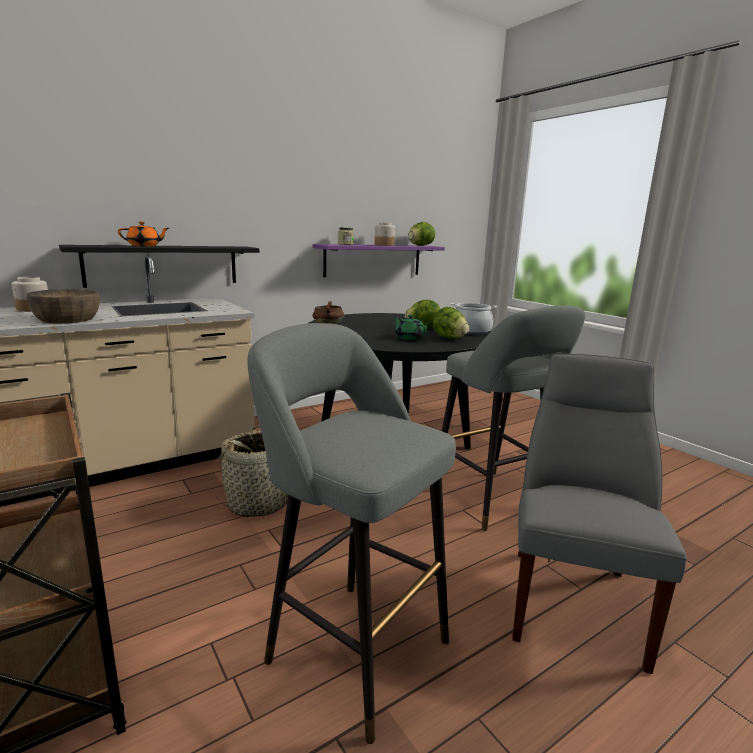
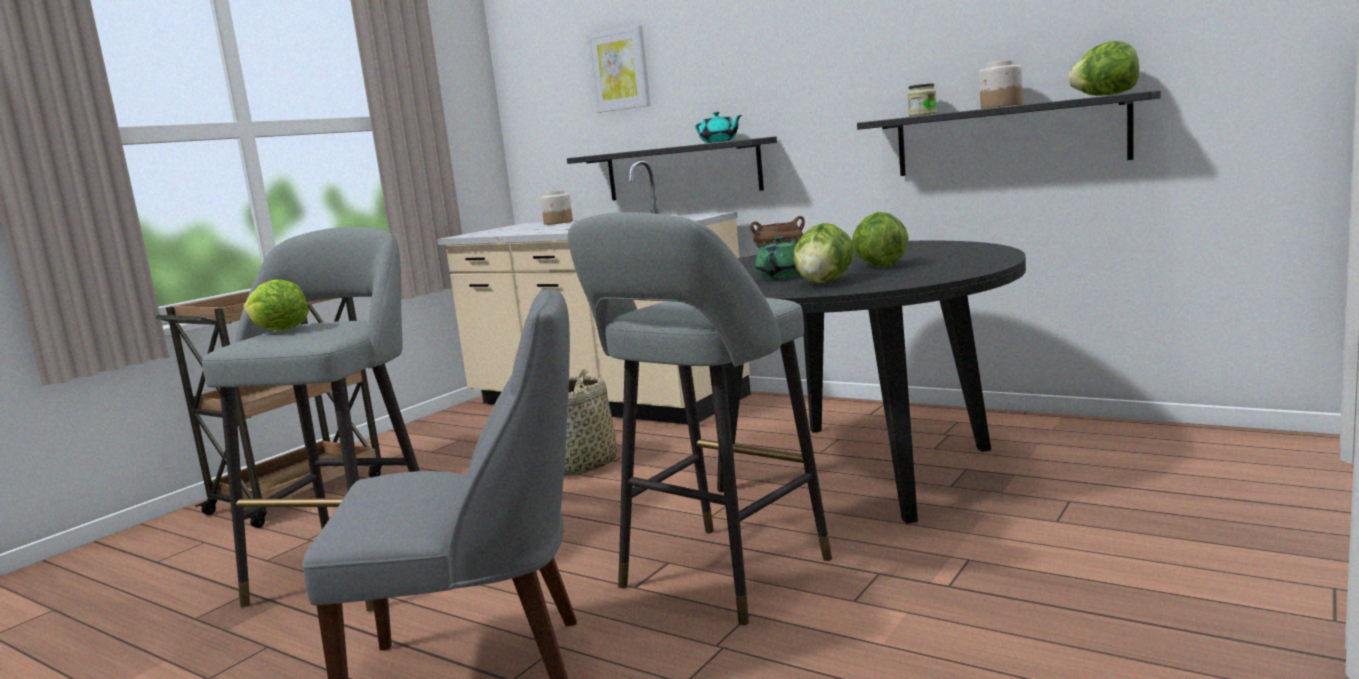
camera: 70 degrees right, 5 degrees down
brown bowl [27,289,100,324] -> none
orange teapot [118,222,169,246] -> none
purple shelf [313,244,445,277] -> black shelf [857,90,1161,176]
cooking pot [451,303,497,334] -> none
none -> lettuce [243,279,309,330]
none -> picture [587,25,650,113]
none -> turquoise teapot [695,112,742,143]

